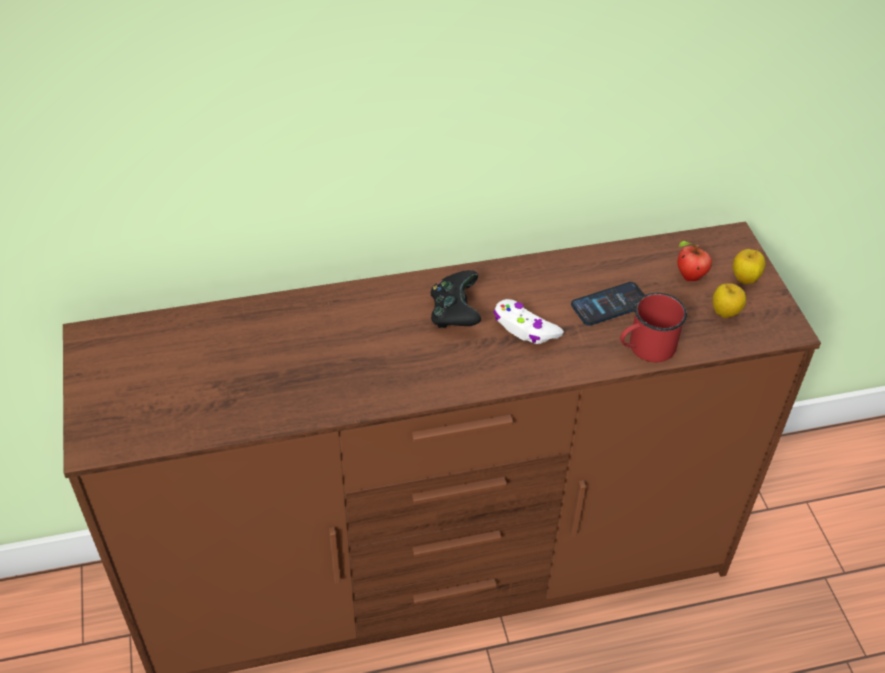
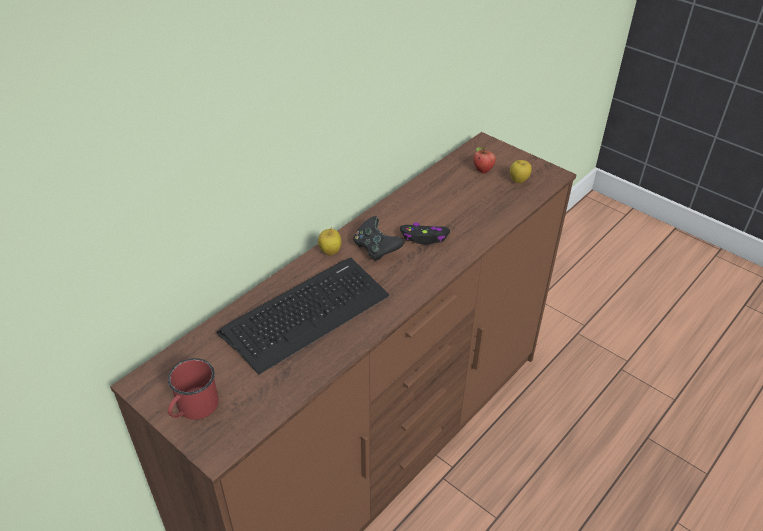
camera: 35 degrees left, 5 degrees down
white game controller [493,299,564,344] -> black game controller [400,222,450,244]
phone [571,282,645,326] -> none
red mug [620,293,687,362] -> red mug moved to [168,358,219,420]
apple [733,249,766,284] -> apple moved to [318,227,341,256]
none -> keyboard [217,258,389,375]

